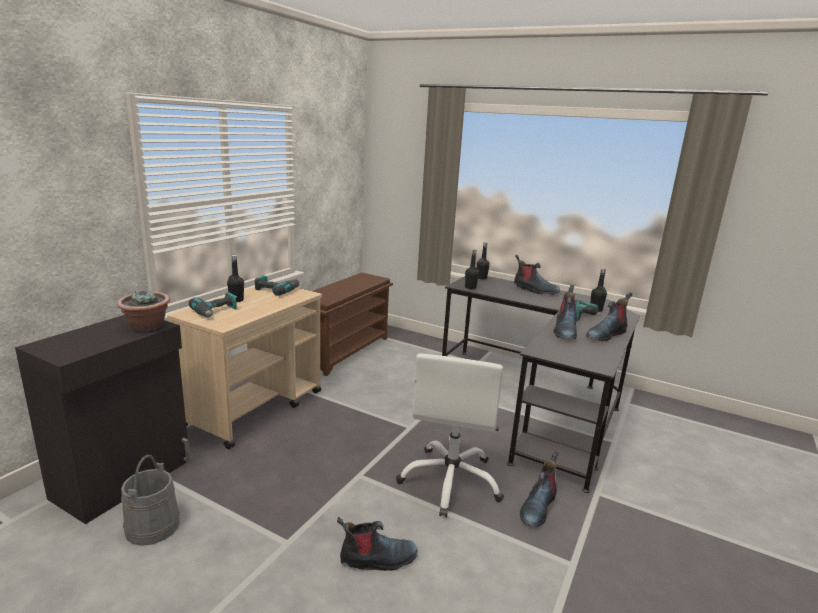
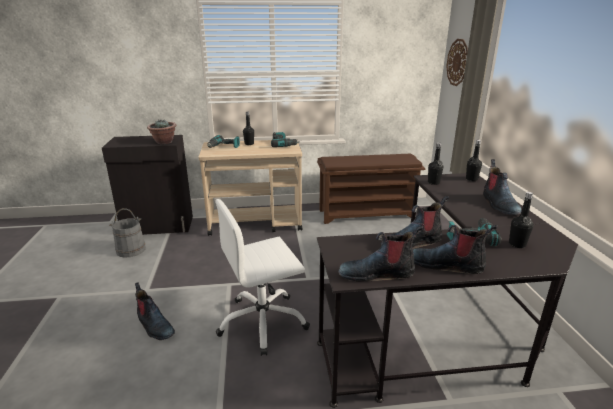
camera: 55 degrees right, 5 degrees up
boot [520,452,559,527] -> boot moved to [338,226,423,282]
none -> wall clock [446,39,468,86]

